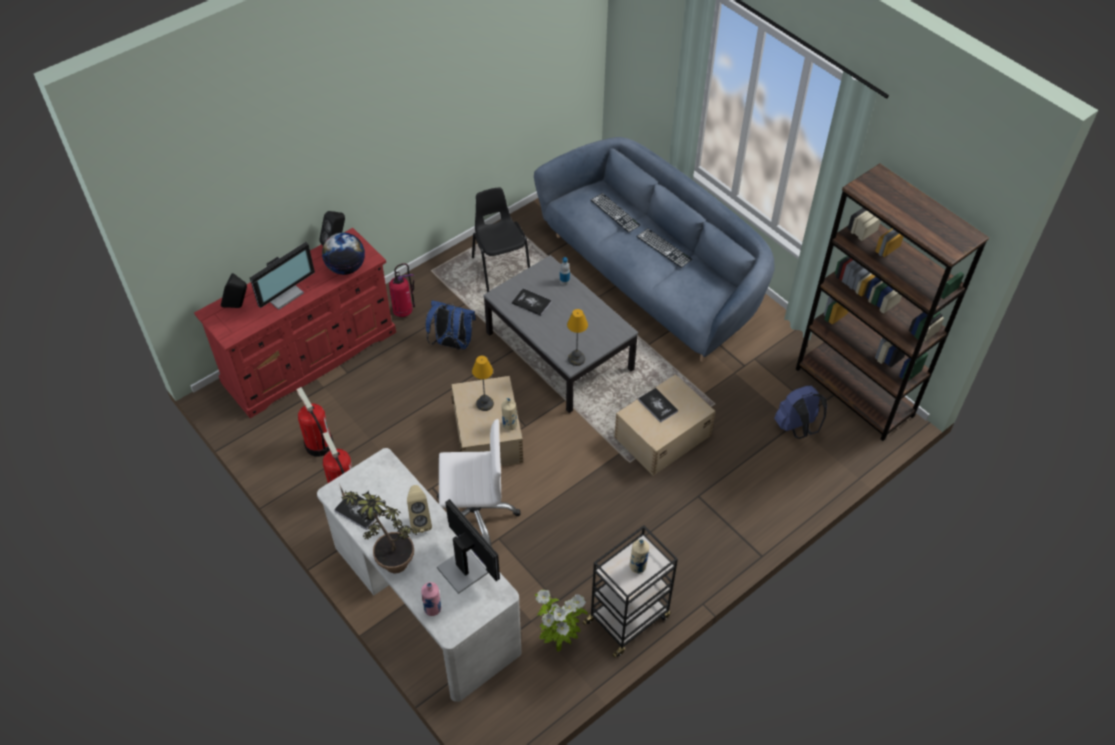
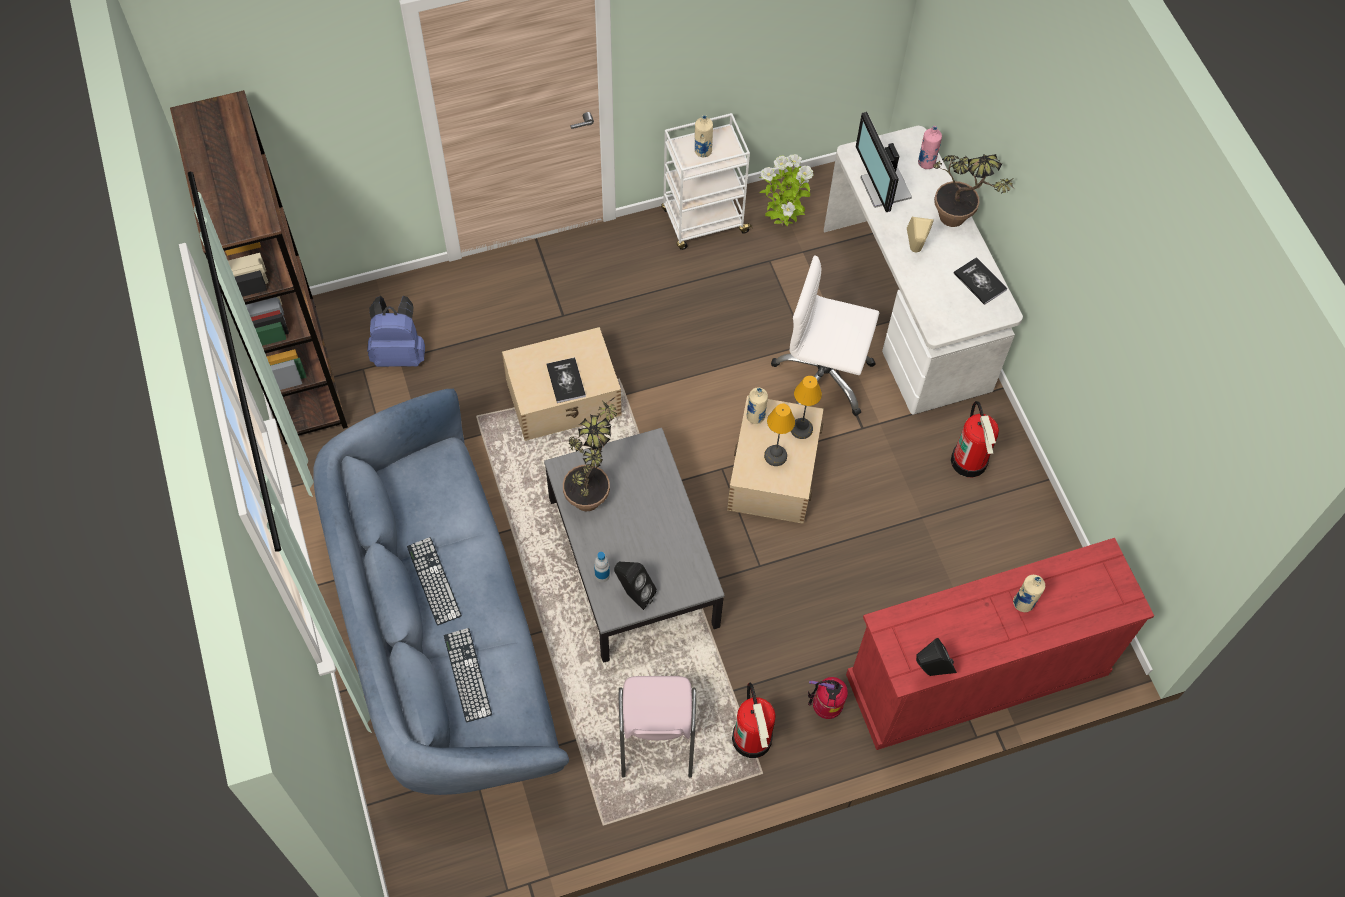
camera: 160 degrees left, 10 degrees up
black speaker [221,273,247,308] -> black speaker moved to [614,562,657,610]
monitor [250,242,315,310] -> beige bottle [1013,575,1045,612]
fire extinguisher [296,387,333,457] -> fire extinguisher moved to [732,683,776,758]
globe [322,232,365,275] -> none
blue backpack [425,300,476,350] -> none
black chair [472,187,530,292] -> pink chair [619,676,696,778]
book [512,288,552,316] -> none
table lamp [567,309,588,366] -> table lamp moved to [791,376,822,439]
black cart [582,525,678,658] -> white cart [661,113,752,250]
none -> potted plant [563,396,617,511]

